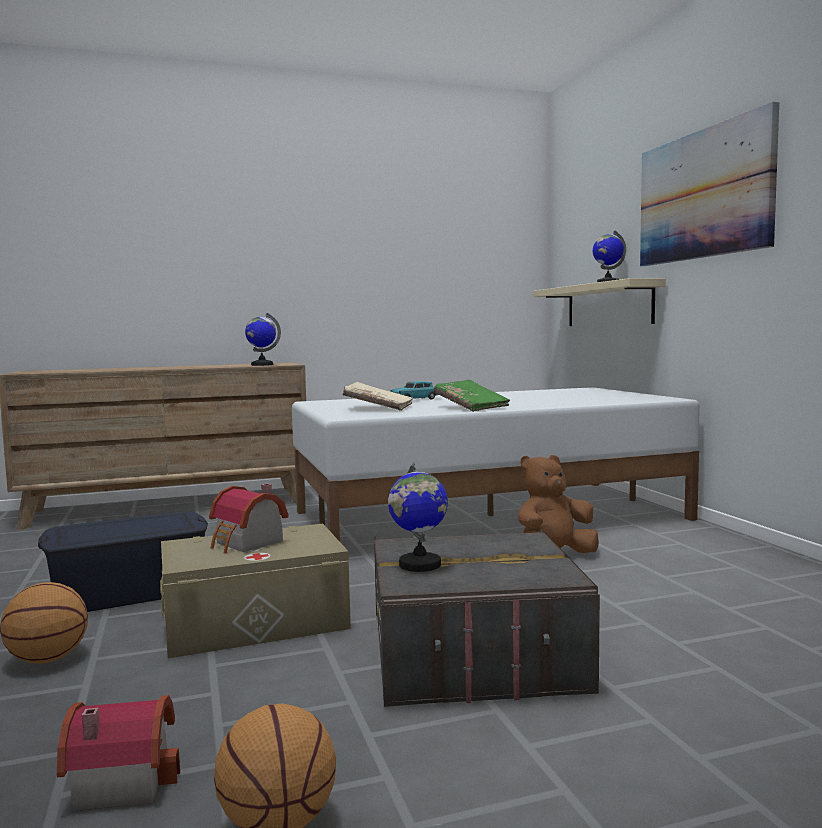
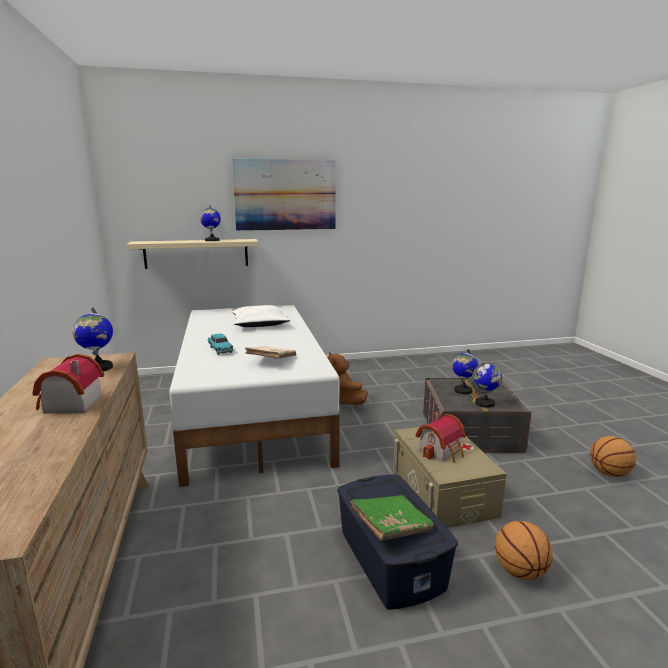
camera: 85 degrees left, 10 degrees up
toy house [57,695,180,811] -> toy house moved to [32,354,104,414]
green book [433,380,510,412] -> green book moved to [350,495,433,541]
none -> white pillow [232,305,291,327]
none -> globe [452,349,478,394]

